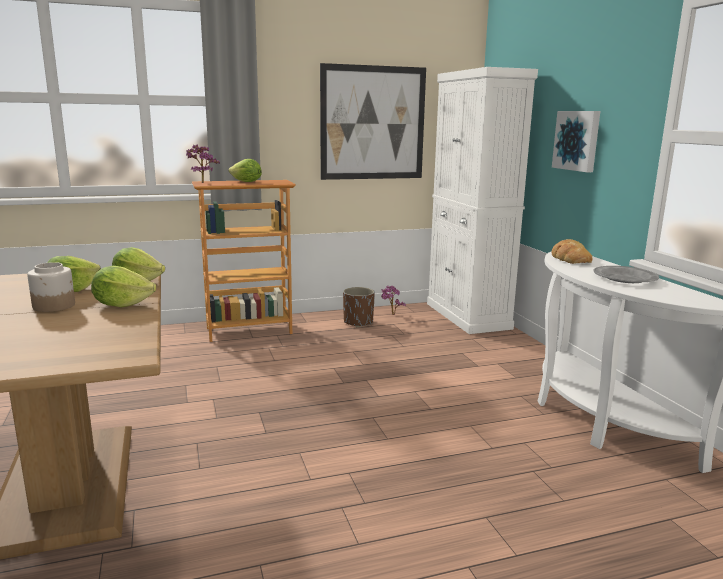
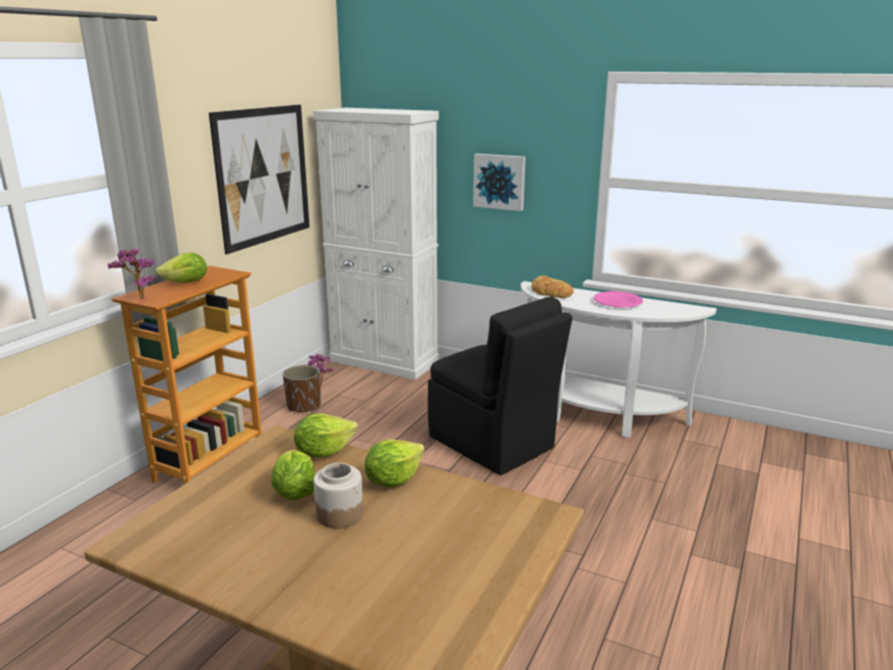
camera: 45 degrees left, 5 degrees up
grey plate [593,266,659,283] -> pink plate [594,291,643,308]
none -> black chair [428,297,572,475]

